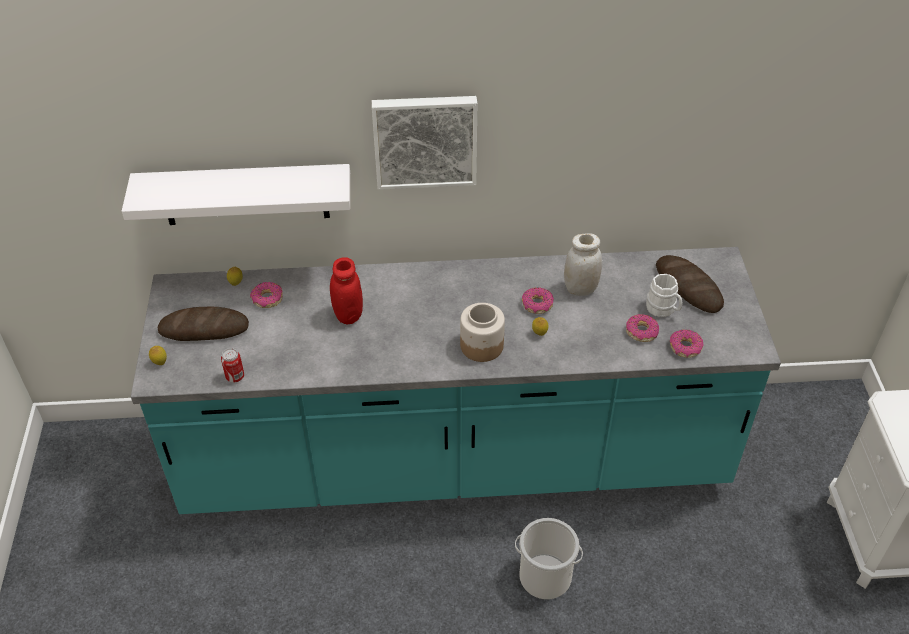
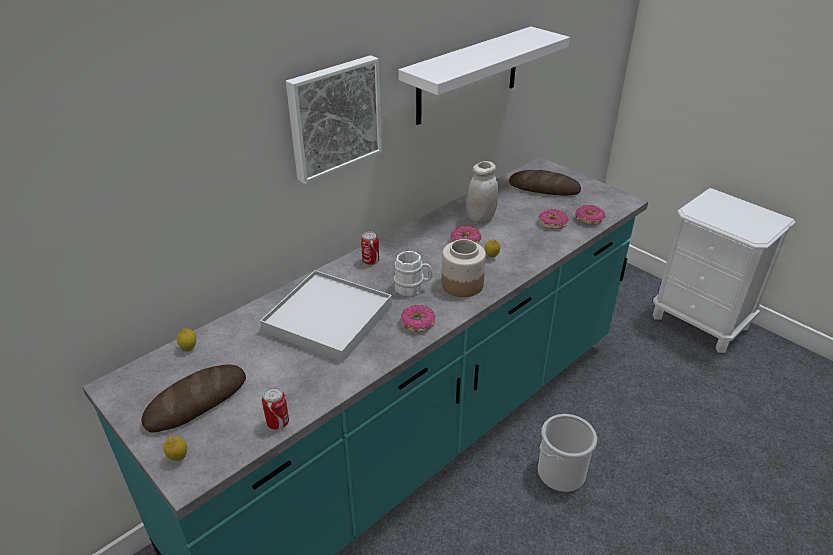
camera: 40 degrees left, 10 degrees down
white shelf [122,164,350,225] -> white shelf moved to [398,26,570,125]
donut [250,282,283,308] -> donut moved to [401,305,435,332]
red jar [330,257,363,324] -> white tray [260,270,392,363]
white mug [646,274,682,317] -> white mug moved to [394,251,433,296]
none -> can [361,231,379,265]

